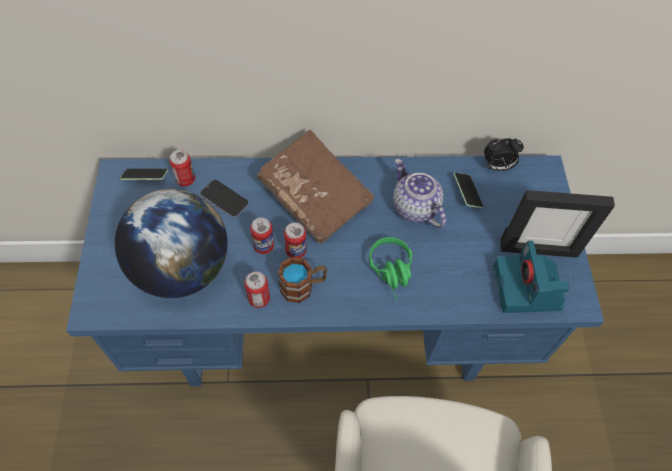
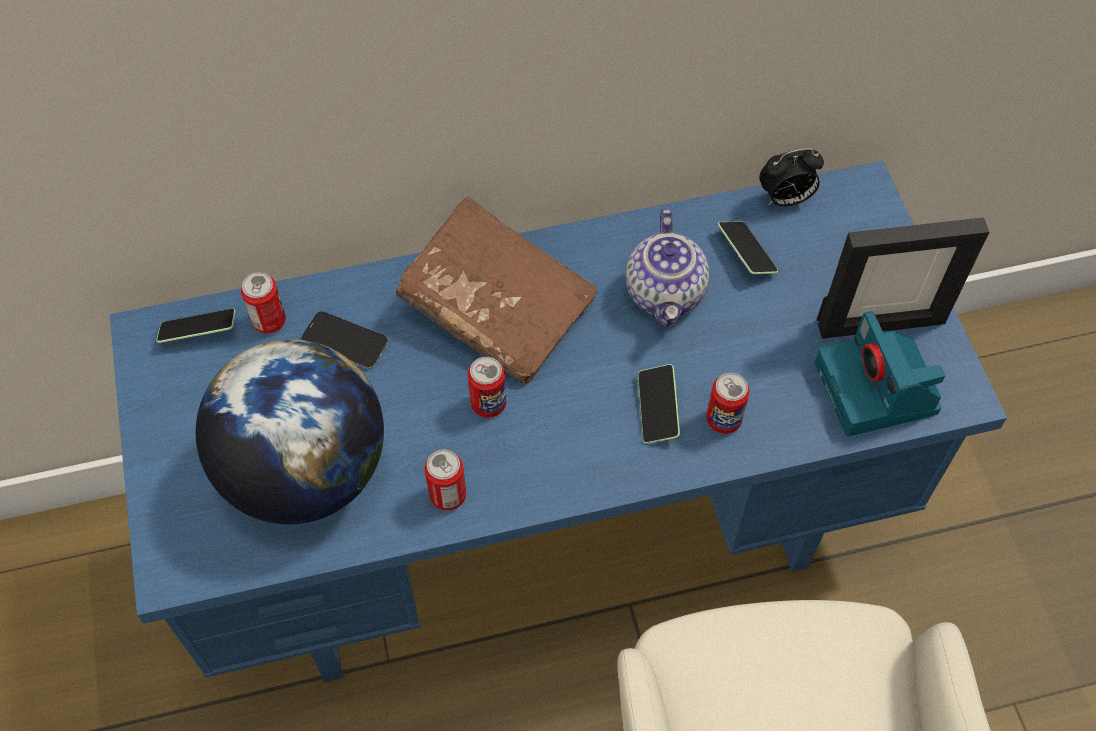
camera: 10 degrees left, 0 degrees up
can [250,218,274,254] -> can moved to [706,373,750,434]
mug [278,257,327,303] -> none
green headphones [369,237,412,301] -> phone [638,364,680,444]
teapot [393,159,446,228] -> teapot turned 135 degrees counterclockwise [625,209,709,326]

